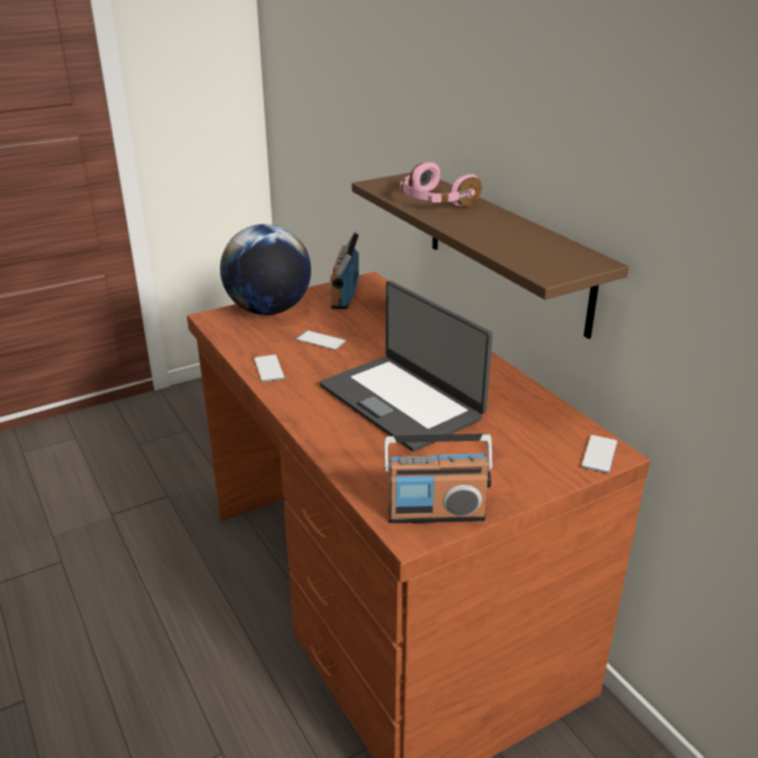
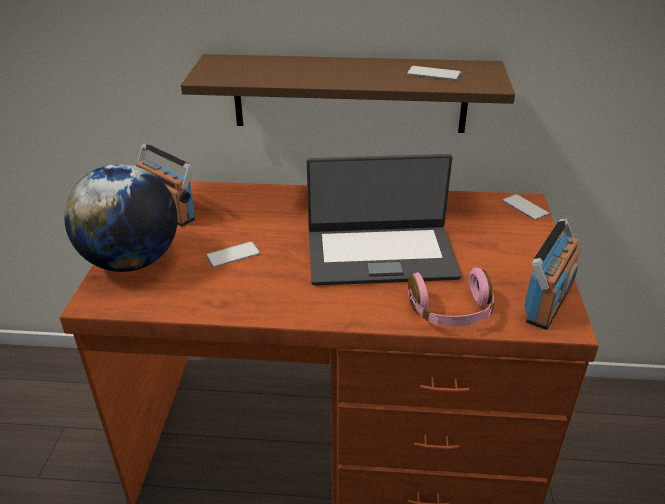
camera: 55 degrees left, 5 degrees up
phone [254,355,285,382] -> phone moved to [407,66,462,80]
pink headphones [400,162,482,207] -> pink headphones moved to [408,267,494,326]

